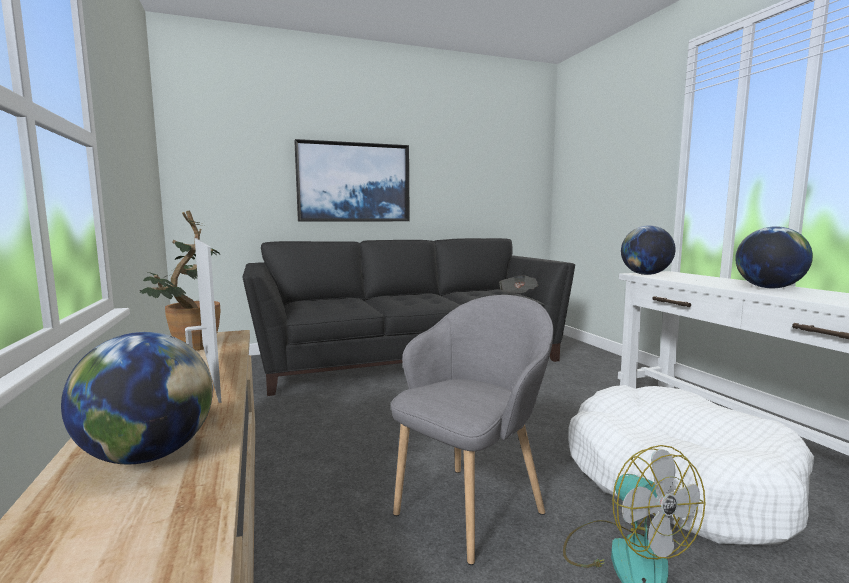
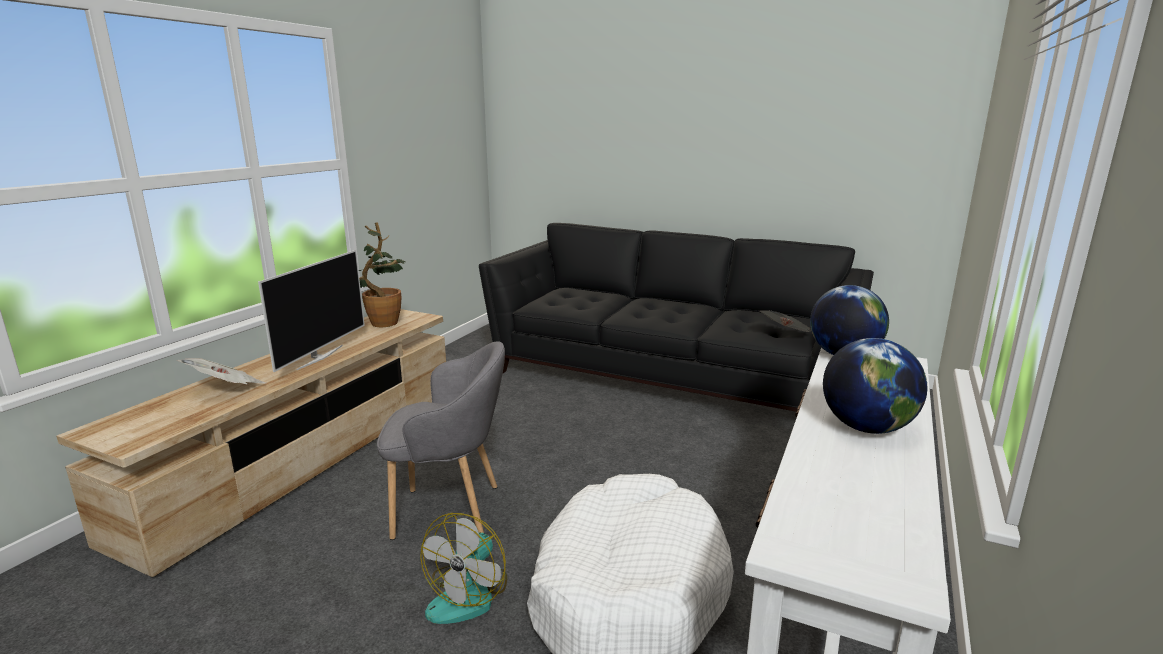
camera: 45 degrees right, 10 degrees up
globe [61,332,213,464] -> newspaper [177,358,266,384]
picture [294,139,410,222] -> none

